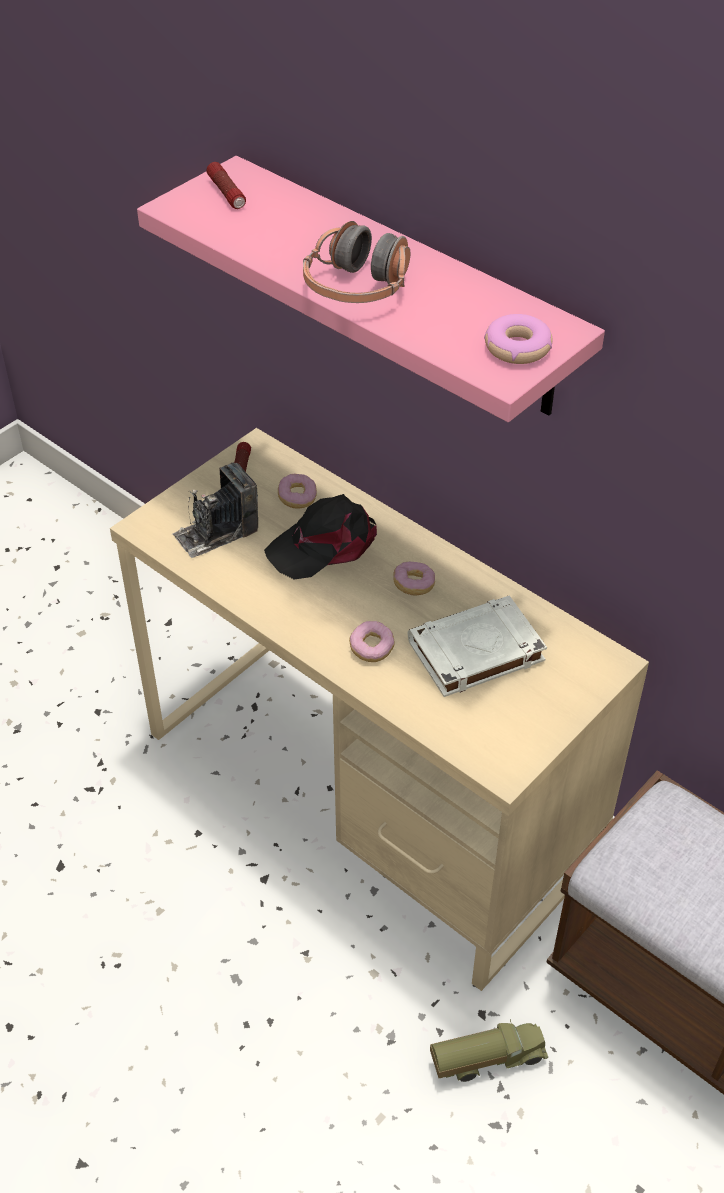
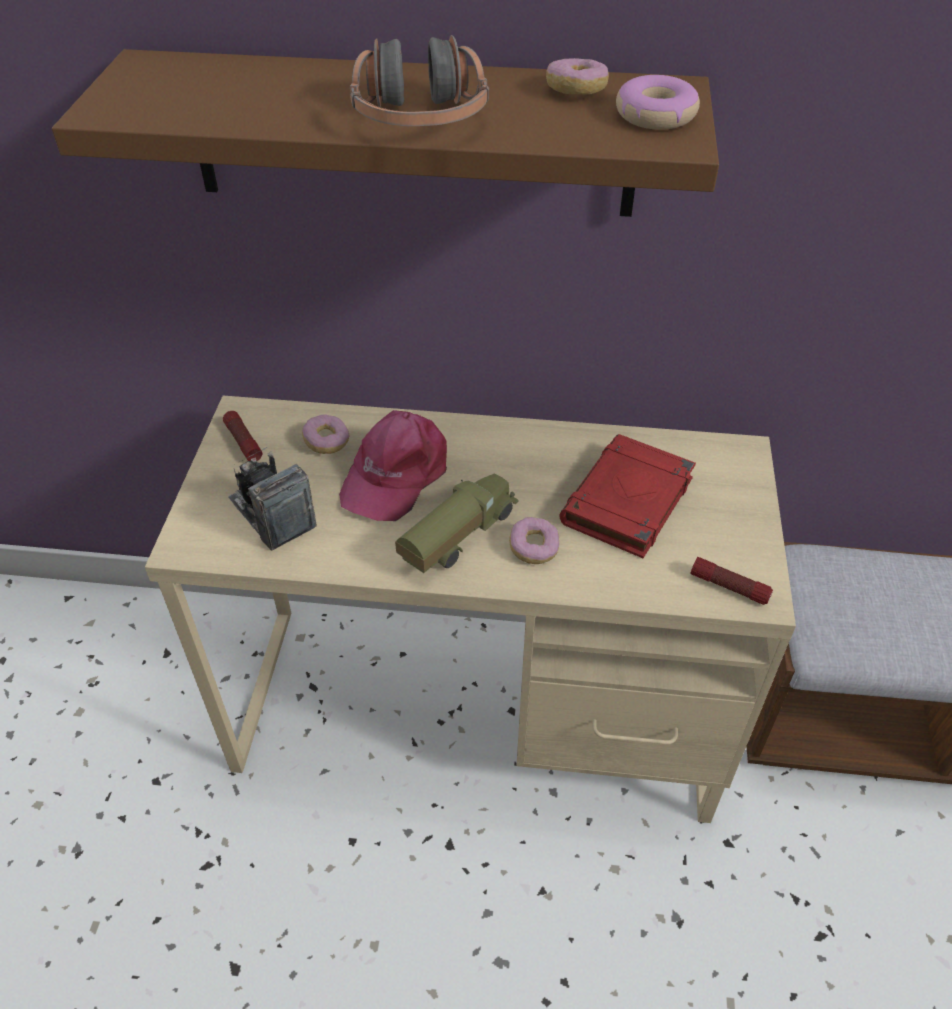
camera: 35 degrees left, 0 degrees up
pink shelf [137,156,605,422] -> brown shelf [52,49,719,217]
camera [172,463,258,558] -> camera turned 120 degrees clockwise [228,447,317,551]
flashlight [206,162,246,209] -> flashlight moved to [690,557,773,605]
black cap [264,494,377,580] -> pink cap [339,410,447,521]
donut [393,562,435,596] -> donut moved to [546,58,609,94]
white book [408,596,547,697] -> red book [559,434,696,558]
toy truck [430,1019,548,1082] -> toy truck moved to [395,474,519,573]

